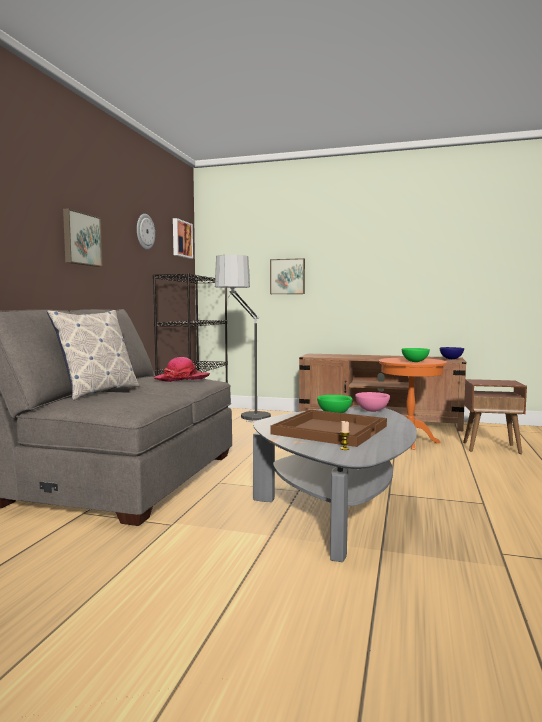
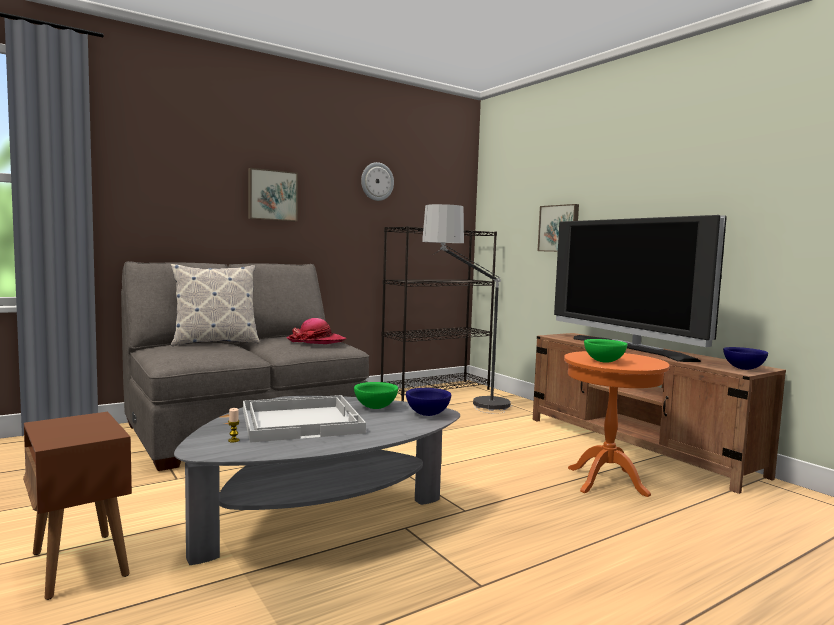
camera: 40 degrees right, 0 degrees up
picture [173,218,193,259] -> none
brown tray [271,410,387,447] -> white tray [243,395,366,443]
pink bowl [355,392,390,412] -> blue bowl [406,388,451,416]
brown side table [463,379,527,454] -> brown side table moved to [23,412,132,600]
none -> television [554,215,727,362]

